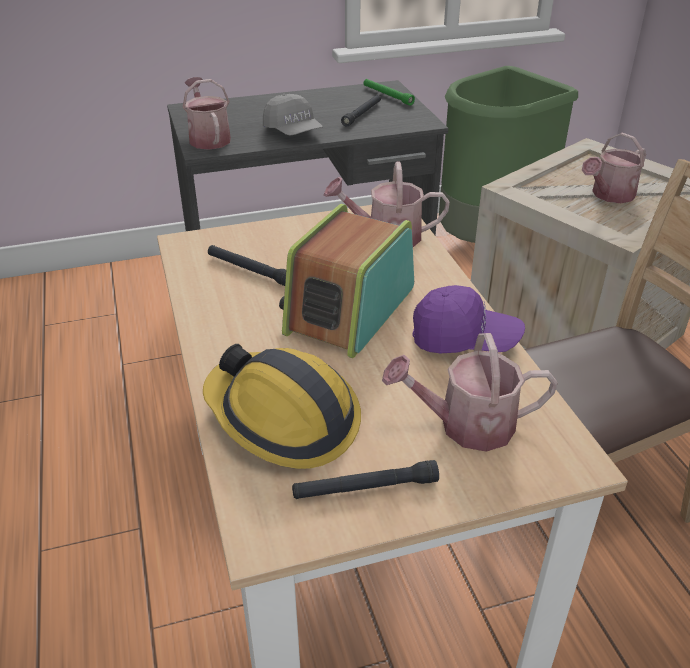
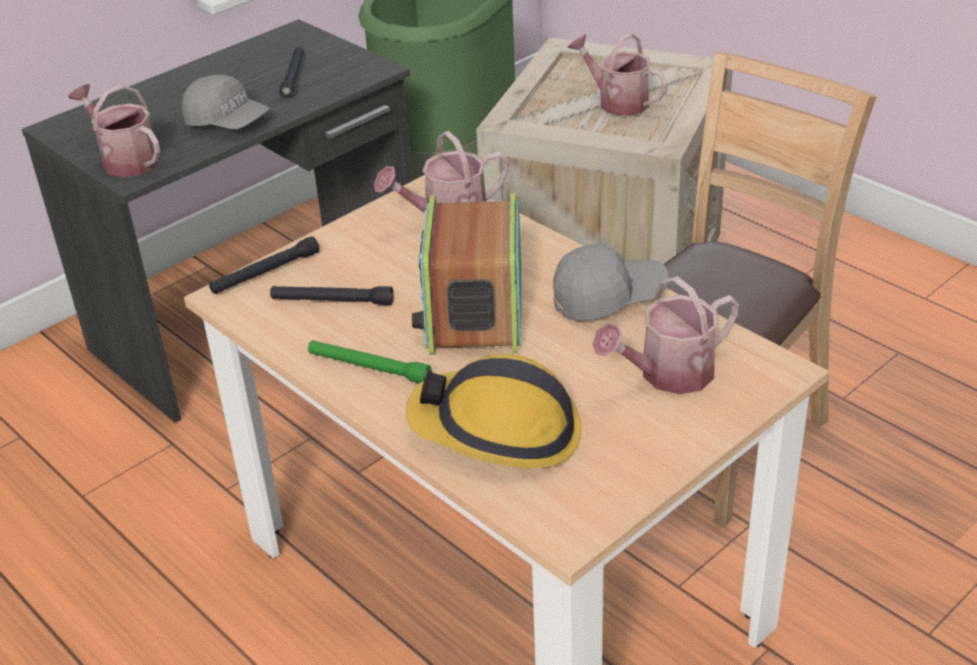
camera: 25 degrees left, 0 degrees up
black flashlight [292,460,439,499] -> black flashlight moved to [209,236,320,294]
green flashlight [364,79,415,106] -> green flashlight moved to [308,340,431,383]
purple cap [412,285,525,353] -> grey cap [553,243,669,321]
watering can [582,133,646,203] -> watering can turned 105 degrees clockwise [567,33,668,116]

